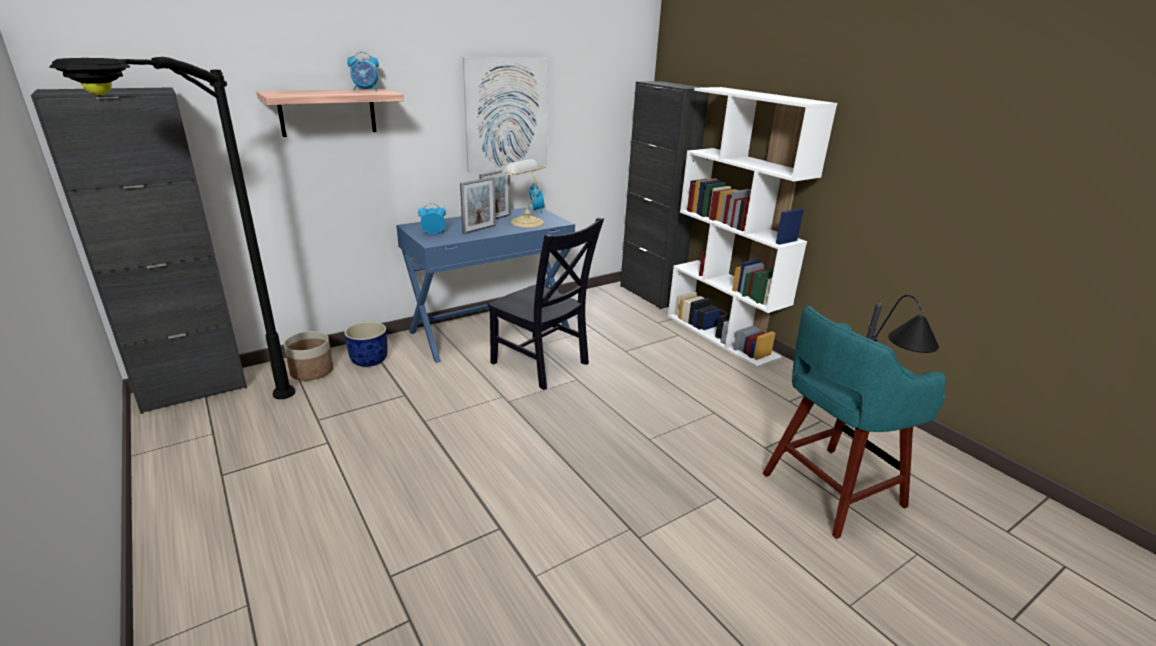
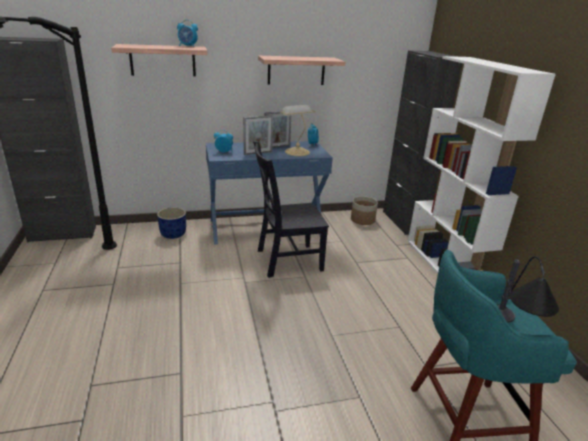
camera: 20 degrees right, 0 degrees up
planter [284,331,333,381] -> planter moved to [351,196,378,225]
picture [463,57,548,173] -> shelf [258,56,345,85]
black chair [487,218,604,390] -> black chair turned 105 degrees clockwise [253,141,329,278]

